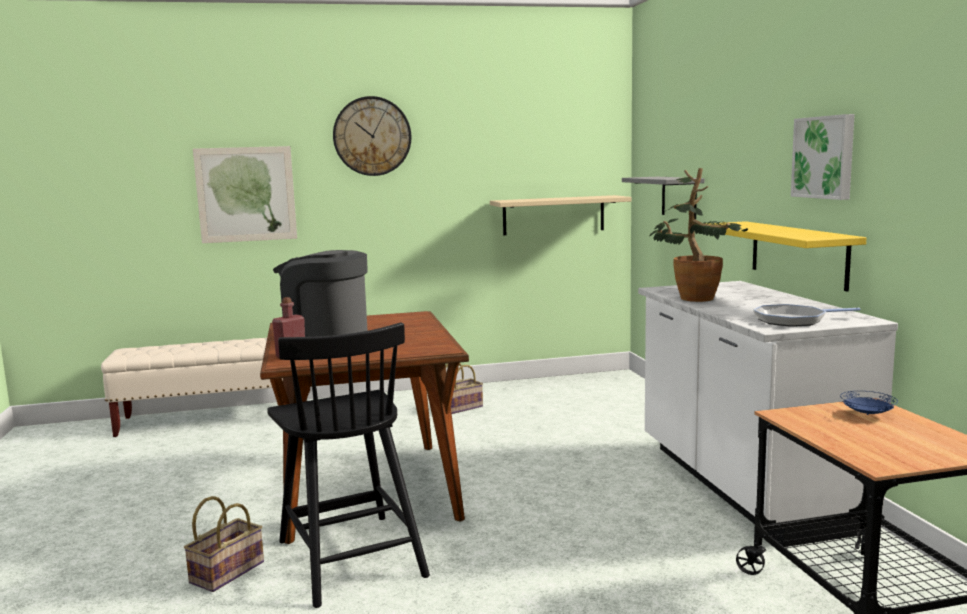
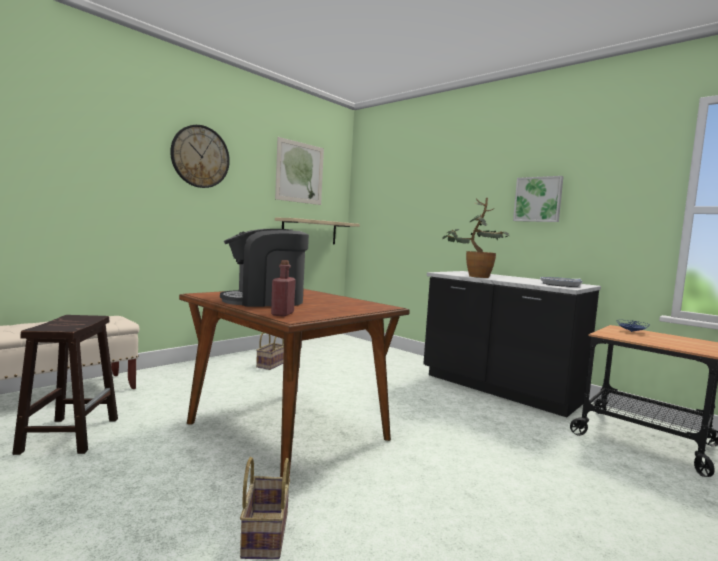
camera: 35 degrees left, 5 degrees down
picture [193,146,297,243] -> picture moved to [275,137,324,205]
black chair [267,322,430,608] -> none
grey shelf [622,177,705,219] -> none
white counter [638,281,898,547] -> black counter [423,271,601,417]
yellow shelf [706,221,866,292] -> none
none -> brown stool [12,315,118,455]

